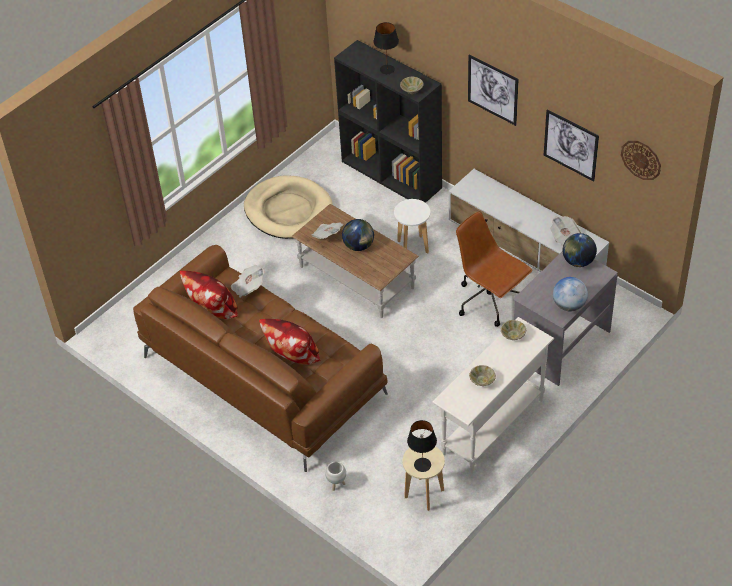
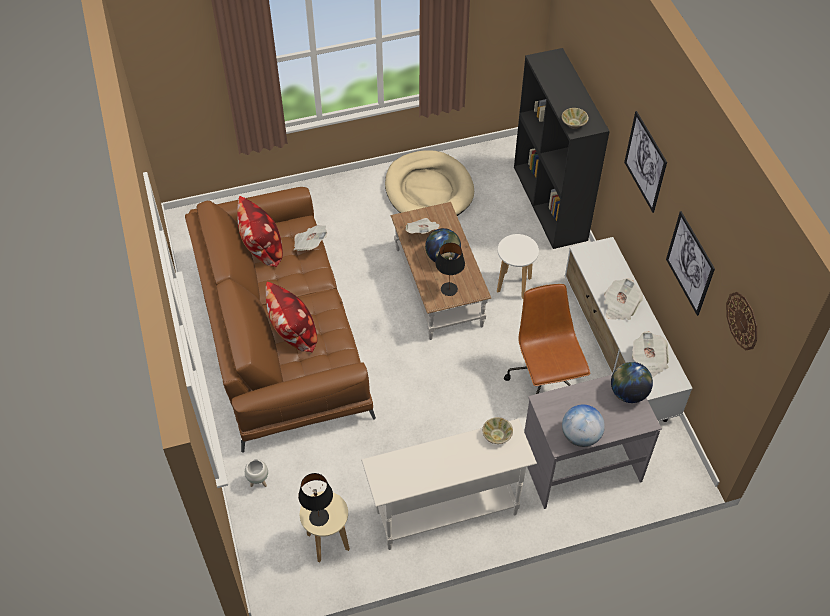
camera: 30 degrees right, 5 degrees up
black table lamp [373,22,399,74] -> black table lamp moved to [435,243,465,296]
beige bowl [469,365,496,386] -> none
none -> newspaper [604,278,643,320]

